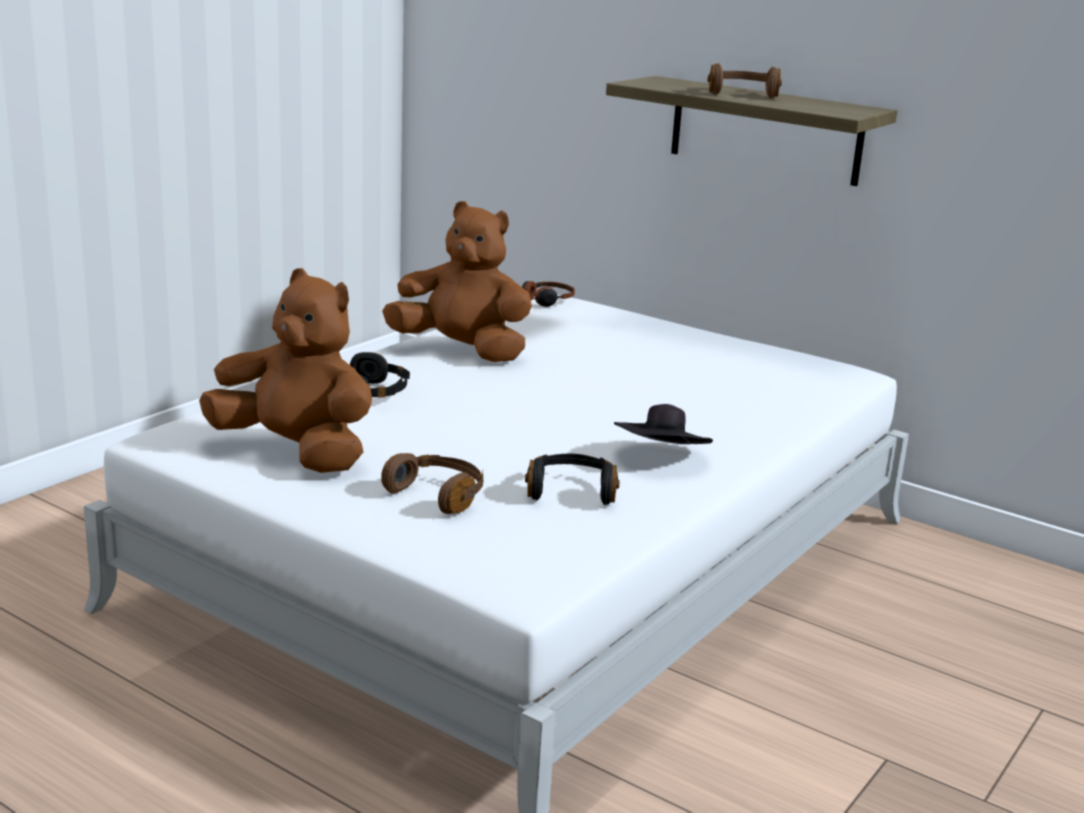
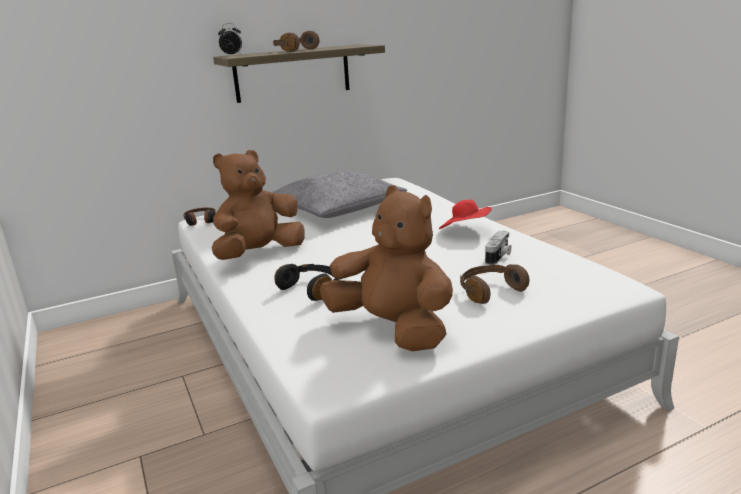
camera: 60 degrees left, 0 degrees up
brown plush toy [199,268,372,473] -> brown plush toy turned 75 degrees clockwise [320,185,453,352]
black headphones [525,454,620,505] -> camera [485,230,512,265]
black hat [614,404,713,444] -> red hat [439,199,492,229]
none -> alarm clock [218,23,242,55]
none -> grey pillow [272,170,407,218]

